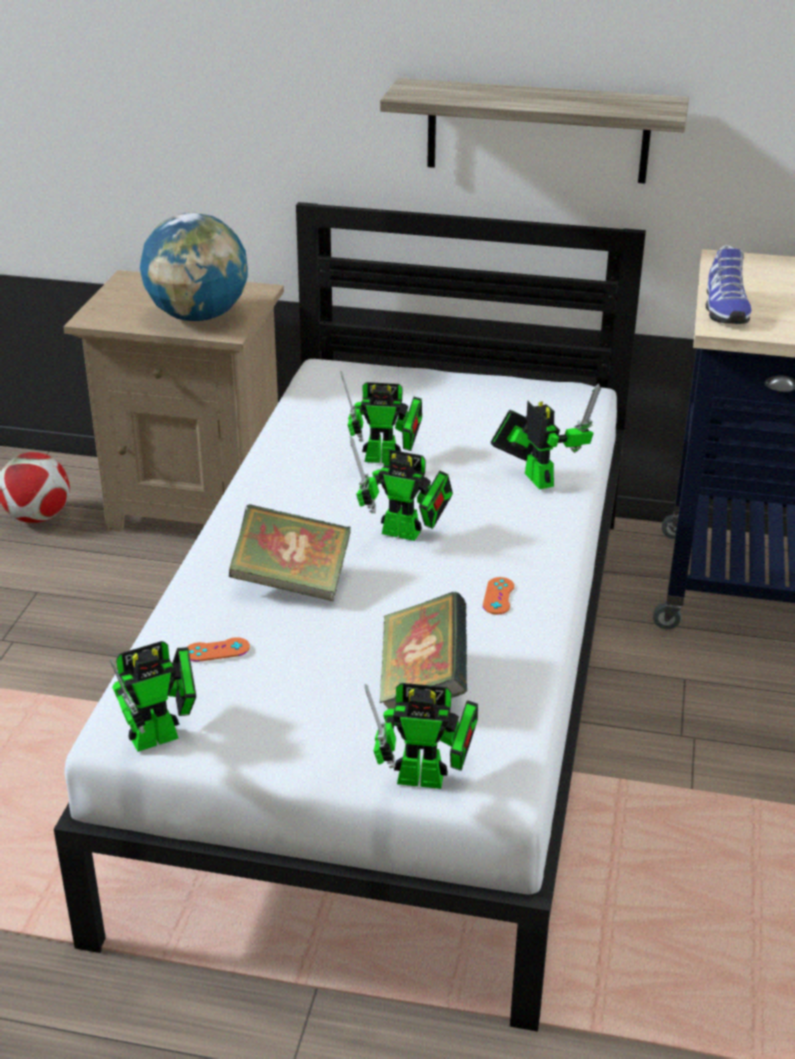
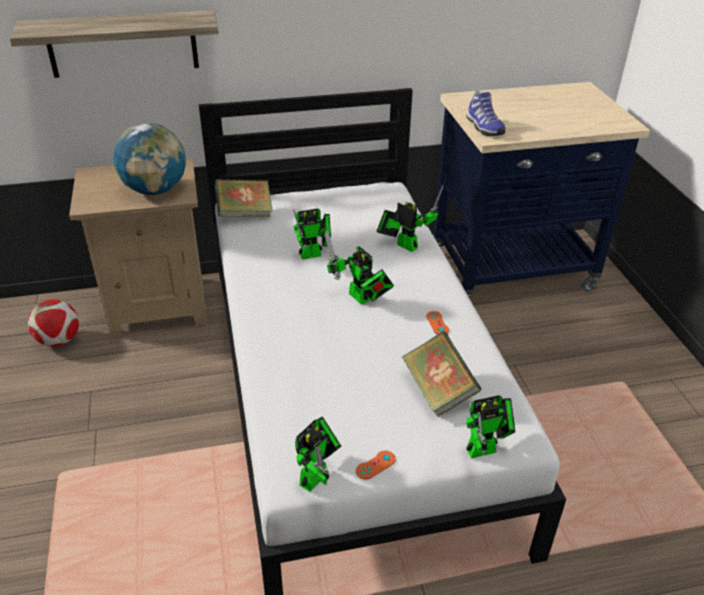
camera: 25 degrees left, 5 degrees up
orange game controller [187,637,250,662] -> orange game controller moved to [356,450,396,480]
book [229,504,351,601] -> book moved to [215,179,273,217]
toy robot [350,436,453,541] -> toy robot turned 60 degrees clockwise [325,231,394,304]
shelf [380,78,689,184] -> shelf moved to [10,10,219,78]

